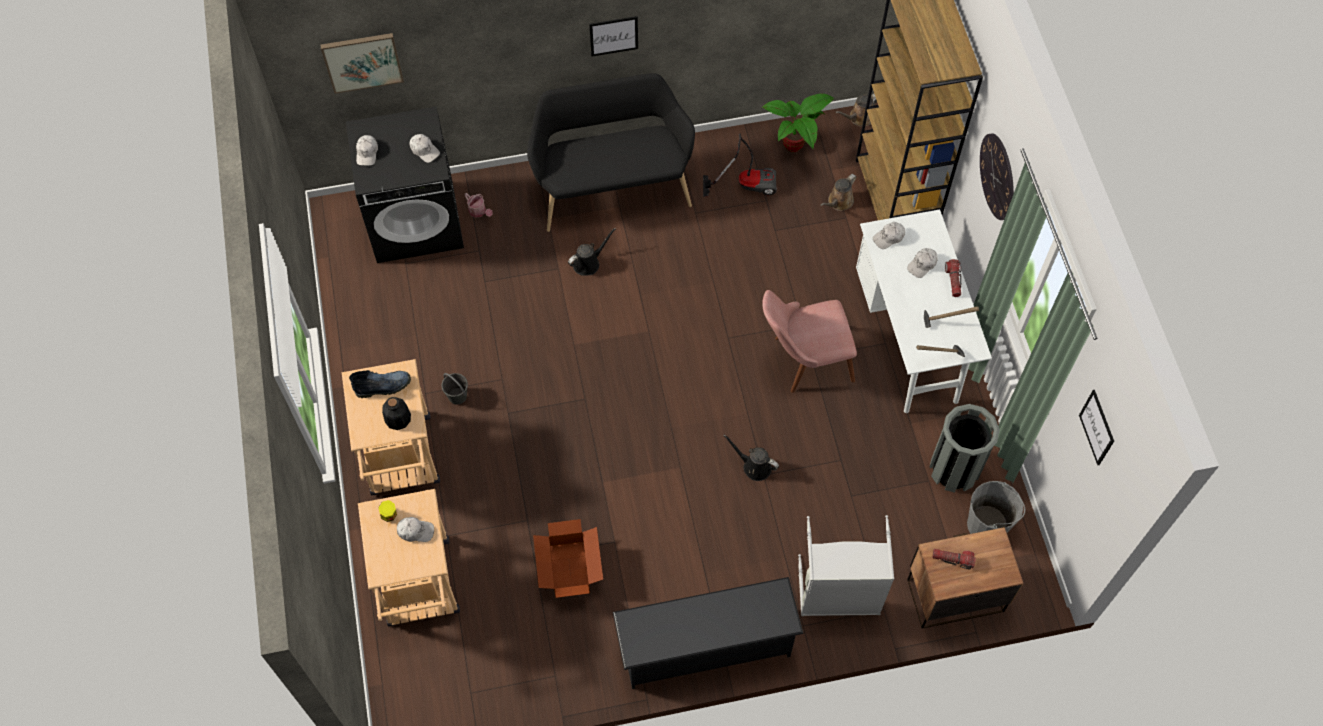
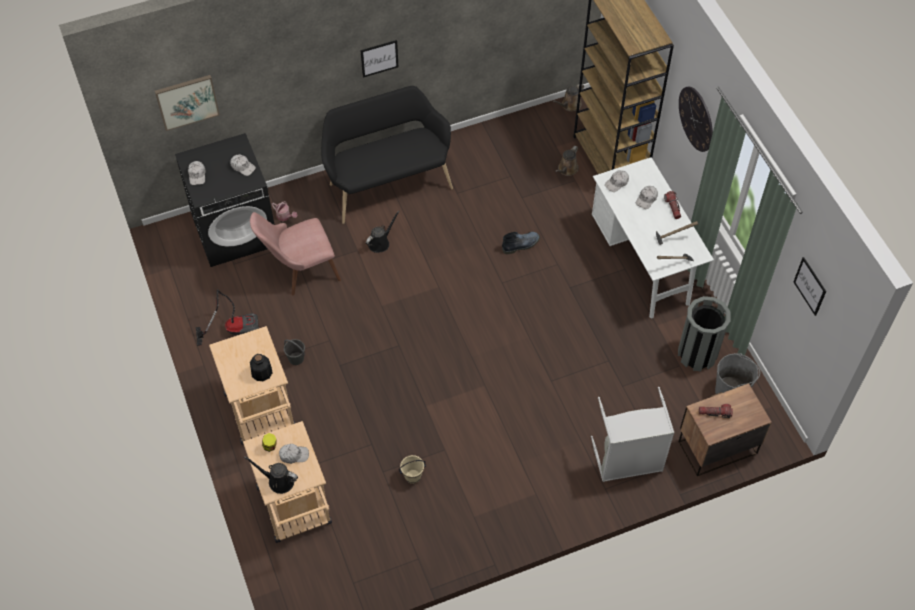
camera: 10 degrees left, 5 degrees down
boot [349,370,411,398] -> boot moved to [502,232,540,254]
cardboard box [533,519,603,598] -> beige bucket [399,455,426,484]
black shoe rack [613,577,804,689] -> none
vacuum cleaner [703,133,777,197] -> vacuum cleaner moved to [196,289,259,346]
black watering can [723,434,779,481] -> black watering can moved to [244,456,298,494]
potted plant [761,94,834,152] -> none
pink chair [762,290,857,393] -> pink chair moved to [250,212,341,296]

